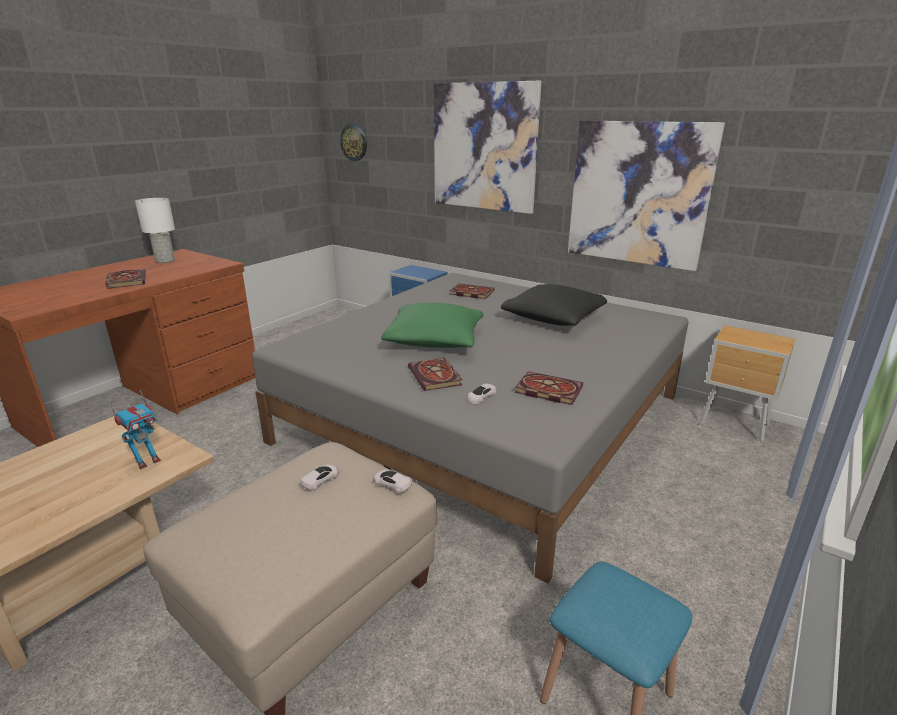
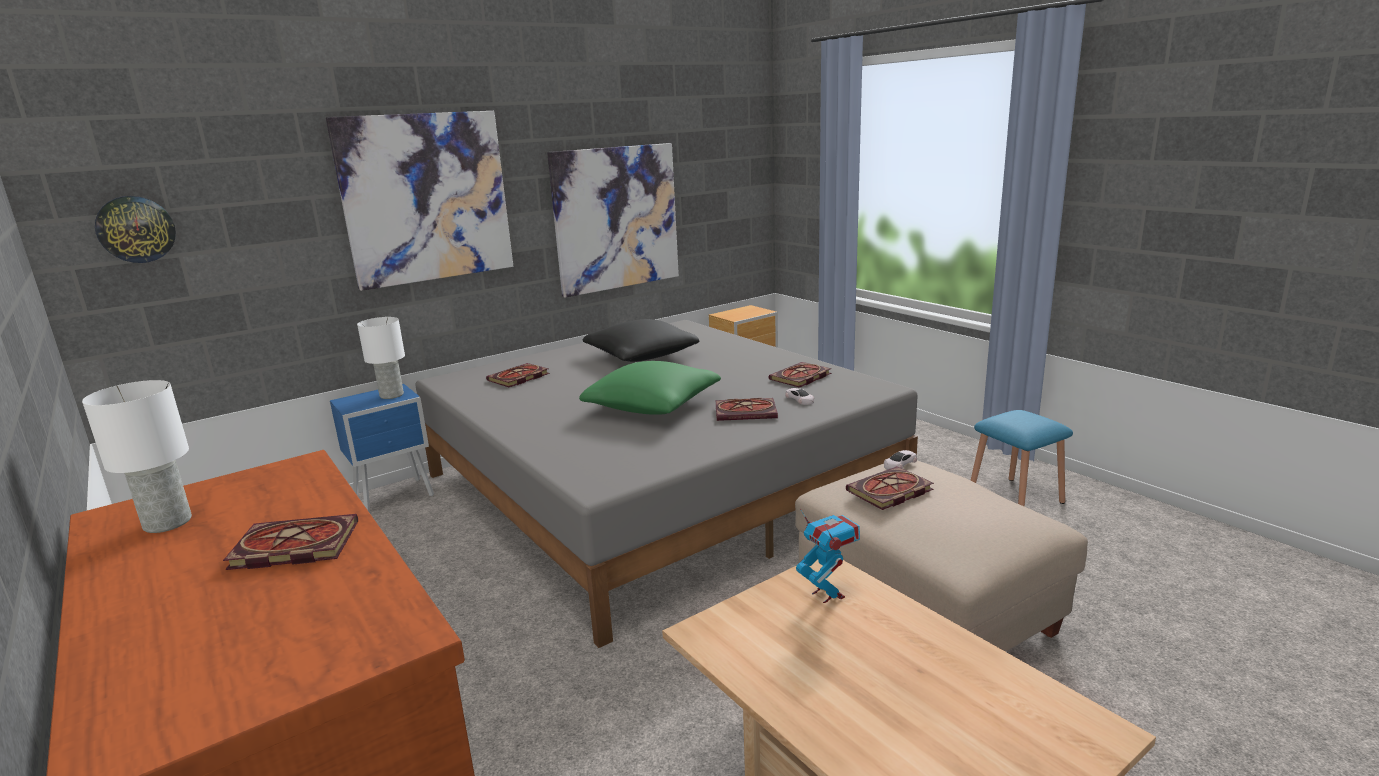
camera: 70 degrees left, 5 degrees down
white toy car [300,464,339,491] -> book [846,466,934,510]
none -> white table lamp [357,317,405,399]

